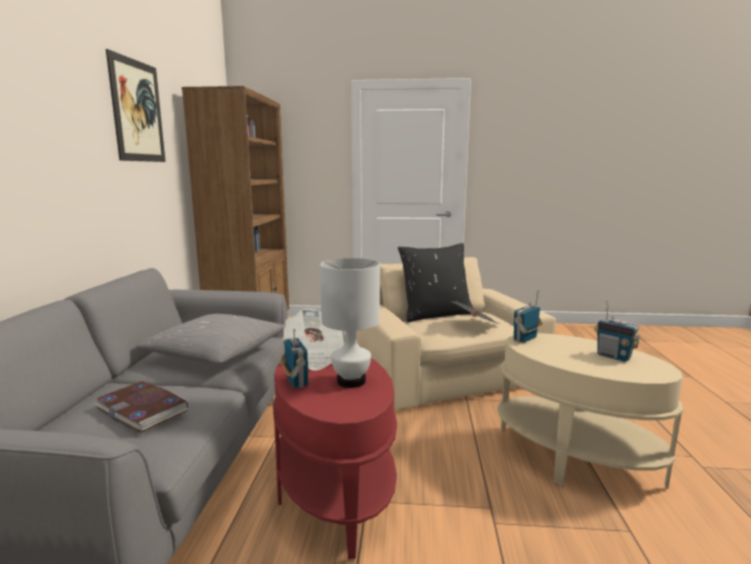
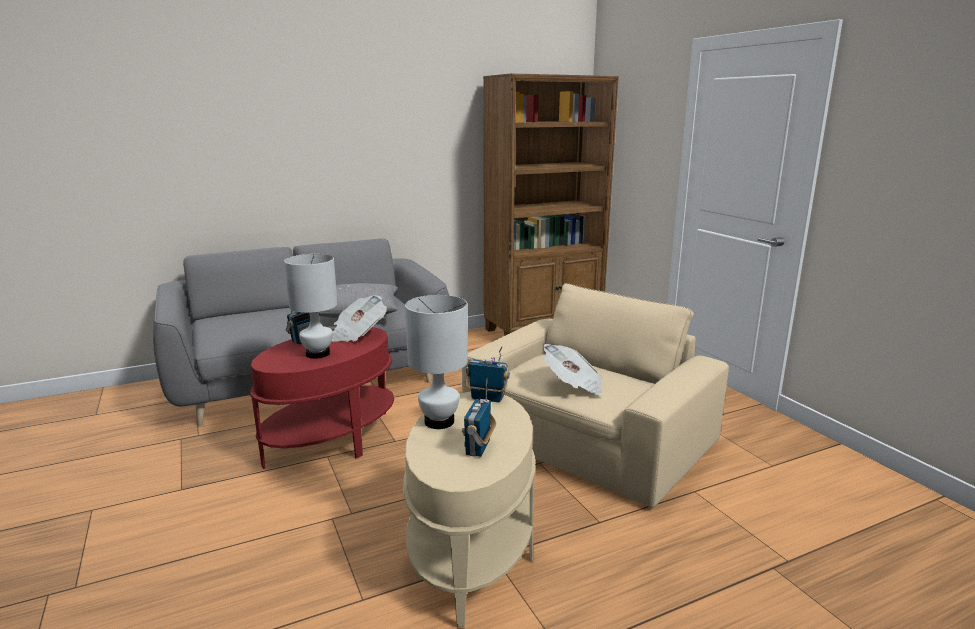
camera: 60 degrees right, 5 degrees up
book [95,381,188,433] -> none
picture [106,49,166,162] -> none
black pillow [398,243,473,322] -> none
none -> white table lamp [405,295,468,429]

